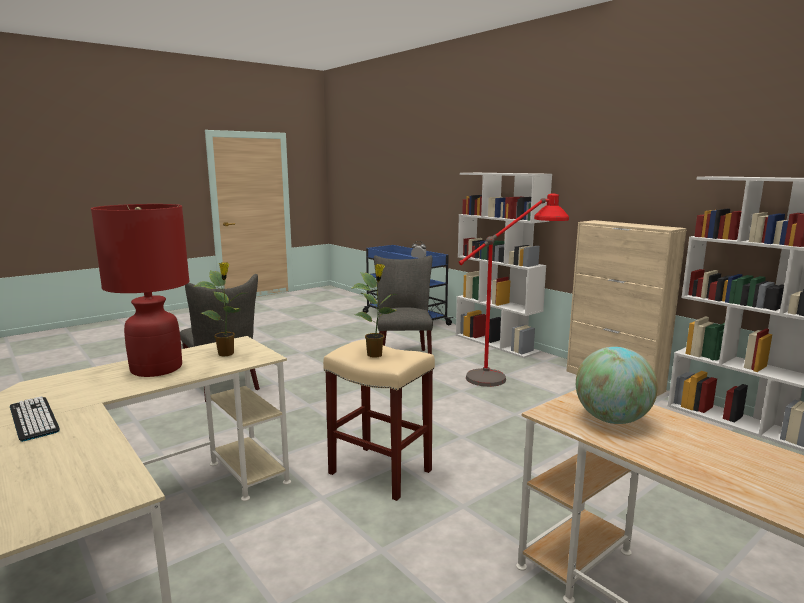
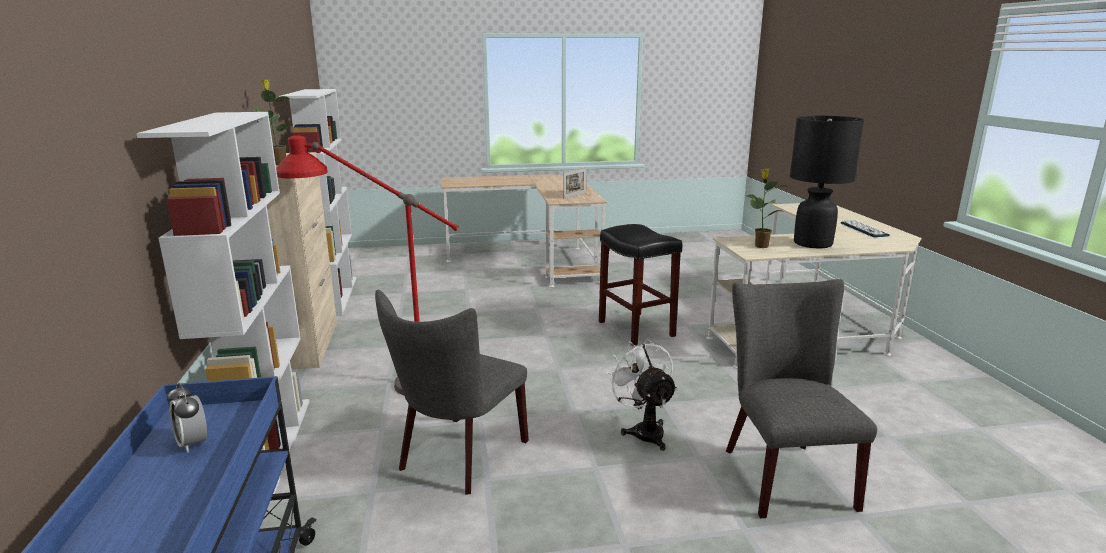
camera: 150 degrees left, 5 degrees up
red table lamp [91,204,190,377] -> black table lamp [790,116,864,248]
beige stool [323,340,435,501] -> black stool [599,224,682,346]
potted plant [352,264,397,358] -> potted plant moved to [250,79,291,165]
globe [576,347,658,424] -> picture frame [563,167,586,199]
none -> white fan [606,339,677,451]

